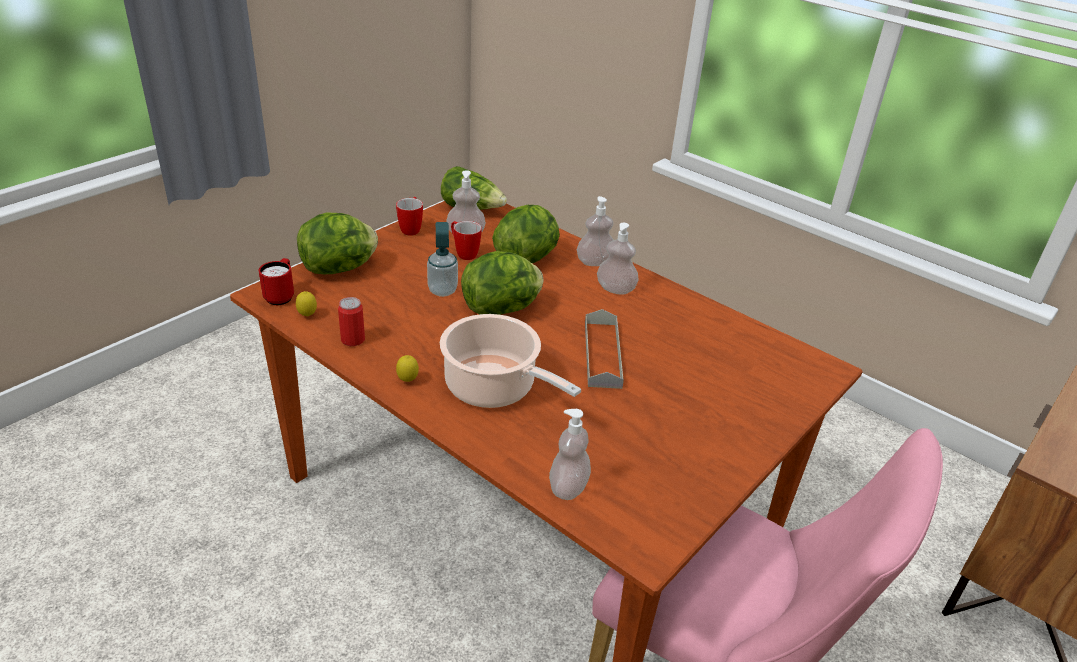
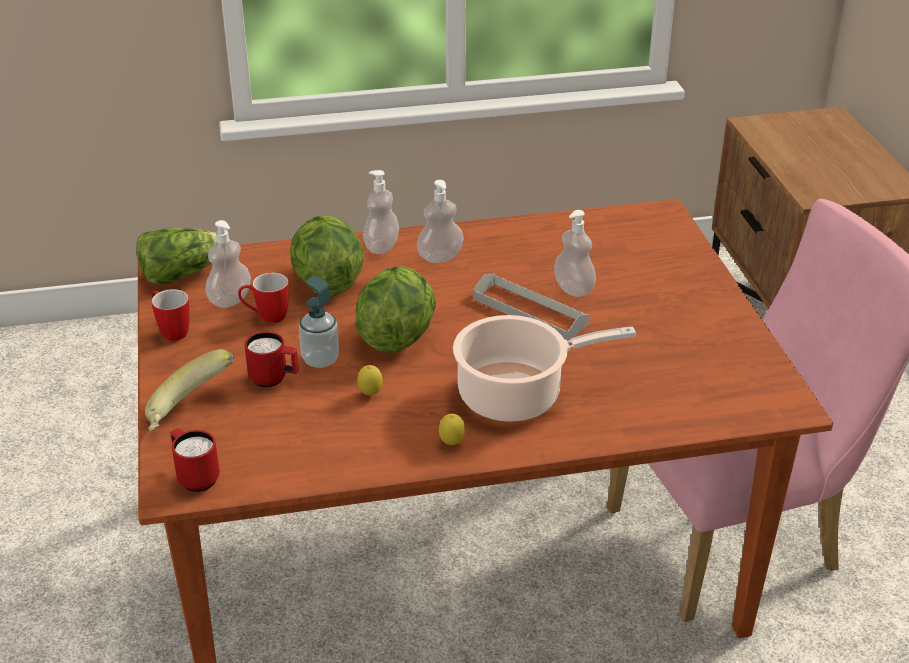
camera: 50 degrees left, 0 degrees up
lemon [296,291,317,317] -> lemon moved to [357,365,383,395]
lettuce [297,213,378,274] -> banana [145,349,234,431]
can [338,297,365,346] -> none
soap dispenser [549,409,591,500] -> soap dispenser moved to [554,210,596,297]
none -> red mug [244,332,299,387]

